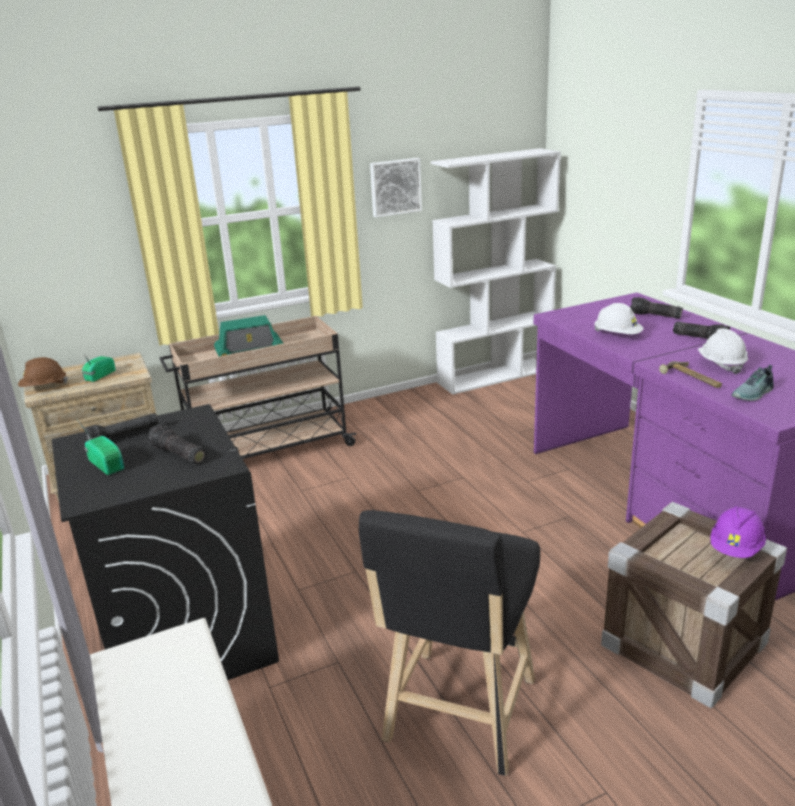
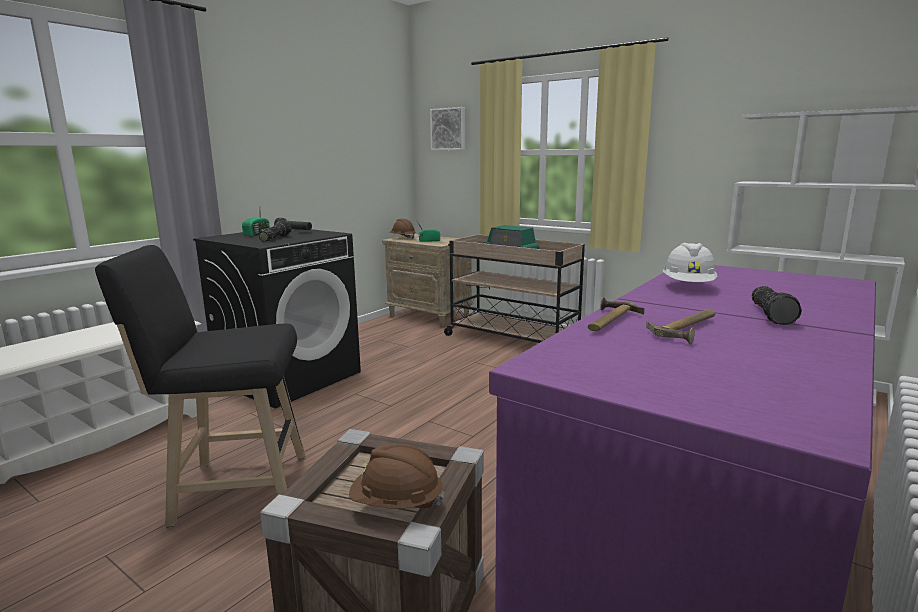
camera: 60 degrees right, 10 degrees down
picture [370,158,422,218] -> picture moved to [430,107,465,150]
flashlight [630,297,683,319] -> none
white hard hat [698,329,748,374] -> hammer [646,309,715,344]
purple hard hat [710,506,766,558] -> brown hard hat [349,443,445,509]
shoe [731,365,774,401] -> none

